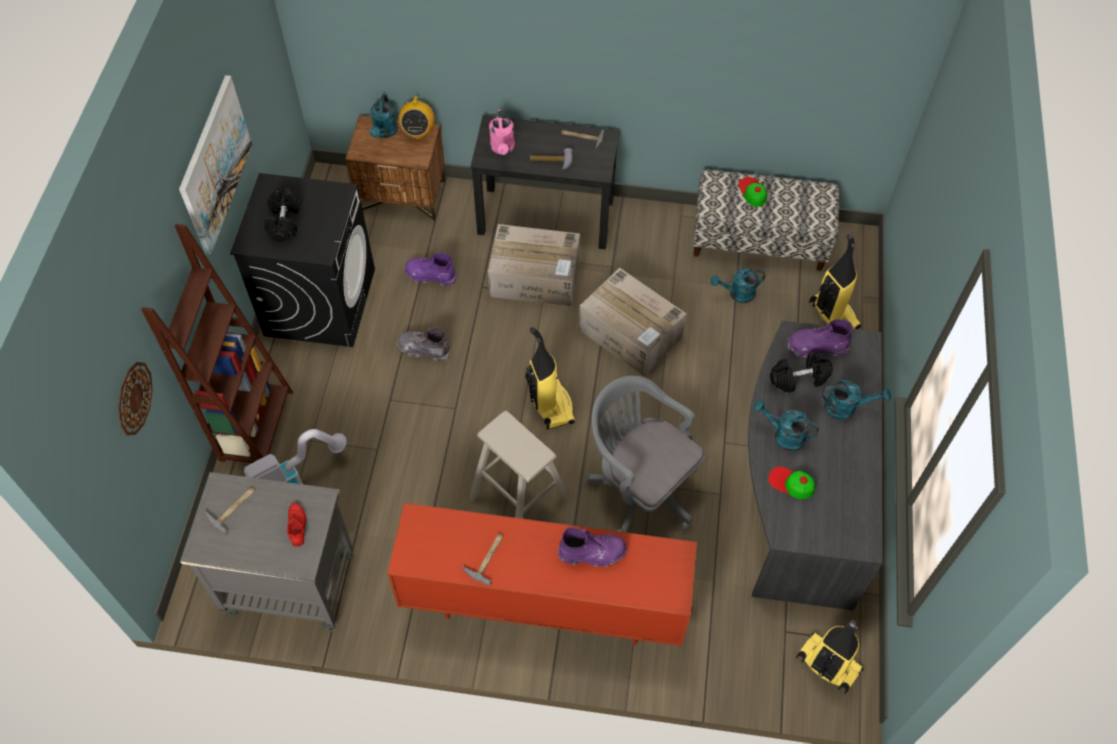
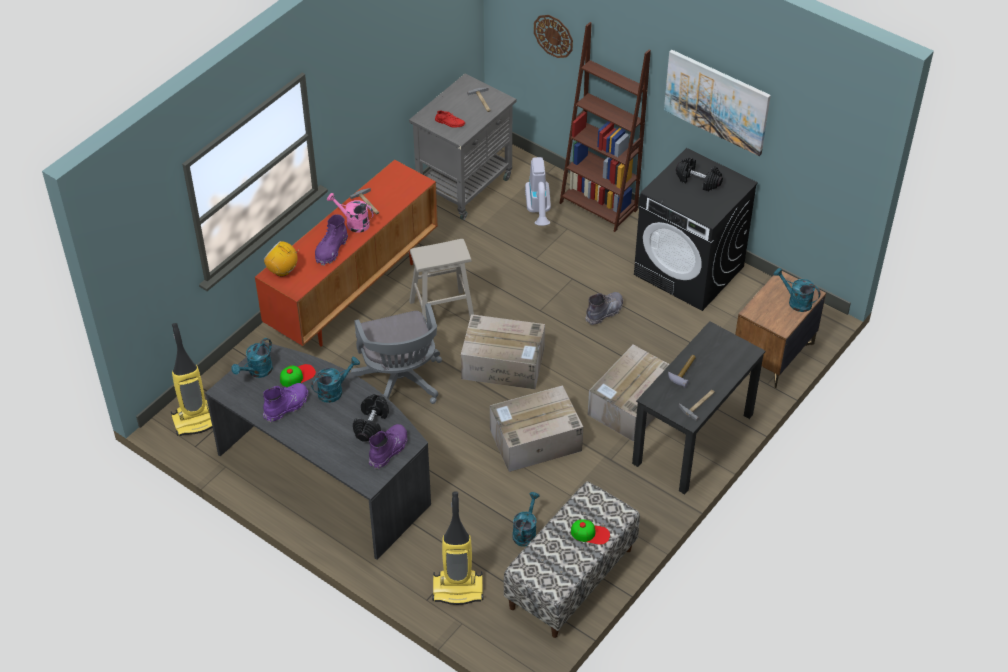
camera: 120 degrees right, 10 degrees down
radio [398,96,435,139] -> radio moved to [264,241,300,276]
purple boot [404,253,456,286] -> purple boot moved to [263,383,309,422]
pink watering can [489,109,515,155] -> pink watering can moved to [327,193,374,233]
vacuum cleaner [525,327,575,429] -> cardboard box [461,314,545,389]
grey office chair [587,376,705,533] -> grey office chair turned 90 degrees clockwise [351,303,442,404]
turquoise watering can [822,380,891,420] -> turquoise watering can moved to [231,338,273,378]

